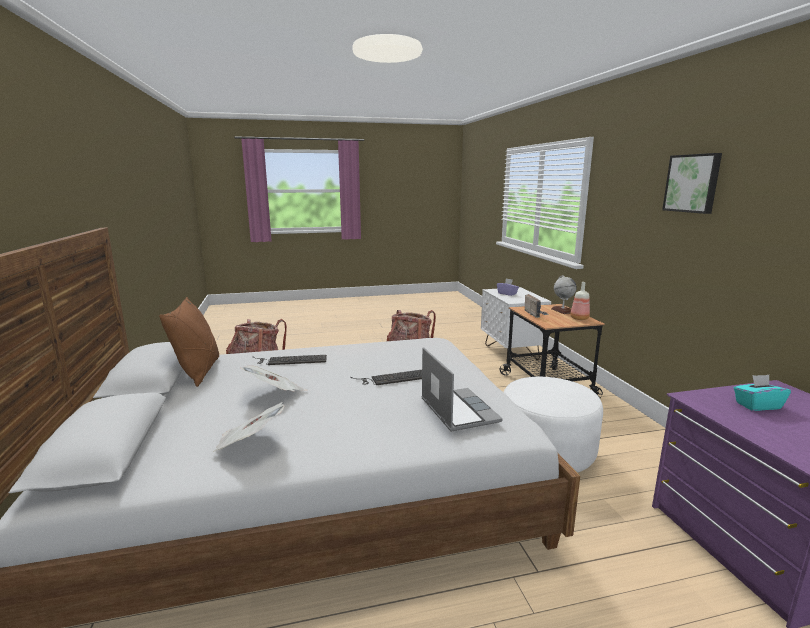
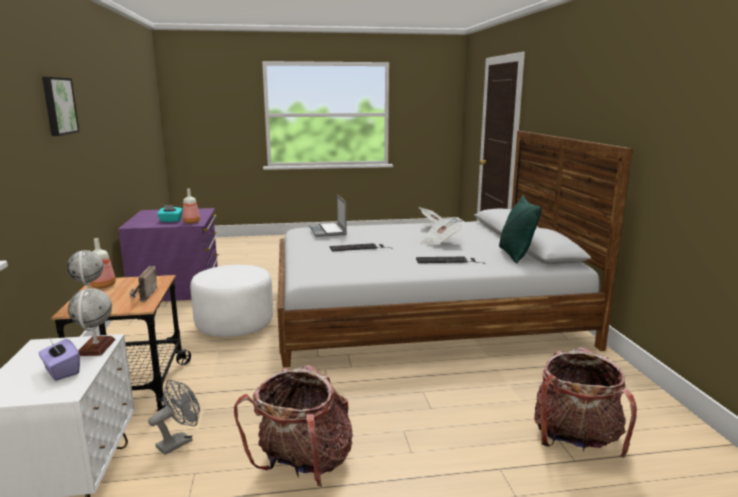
camera: 175 degrees left, 0 degrees up
brown pillow [159,297,219,387] -> green pillow [499,195,542,263]
none -> globe [68,288,116,356]
none -> grey fan [148,380,200,455]
none -> bottle [183,189,200,223]

